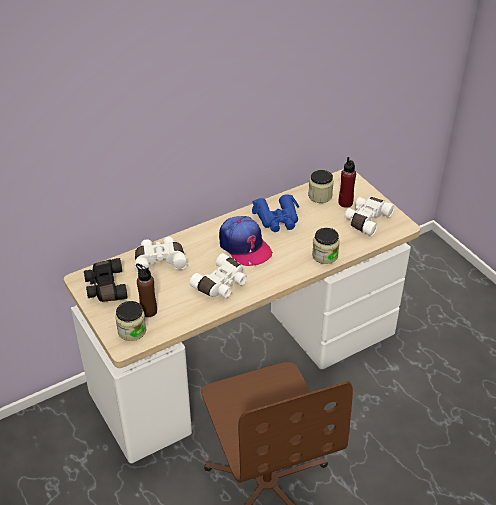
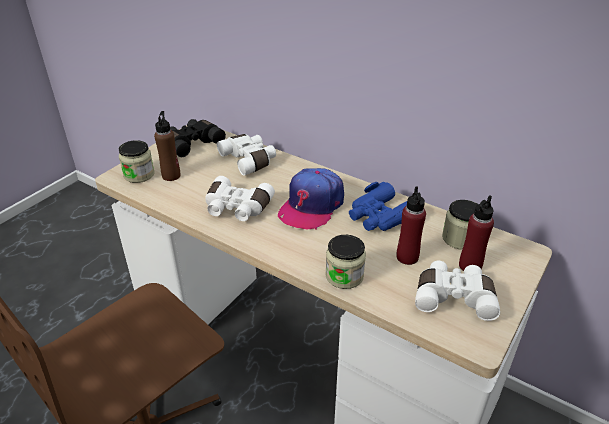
camera: 65 degrees right, 5 degrees down
none -> red bottle [397,186,426,265]

